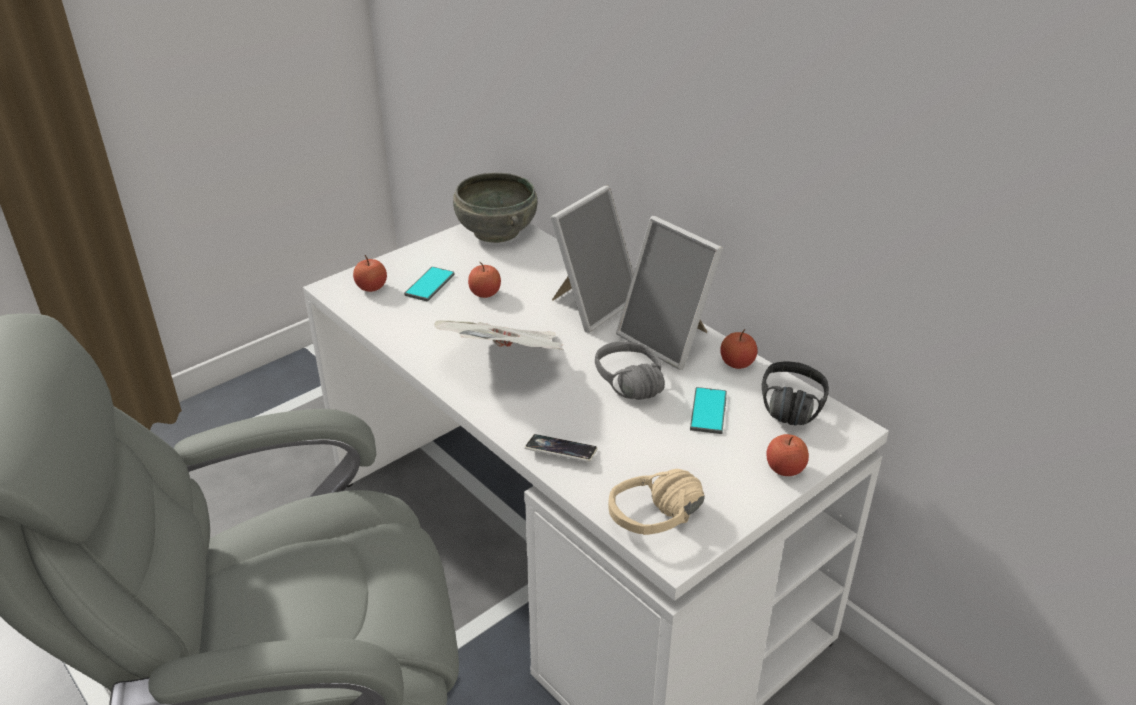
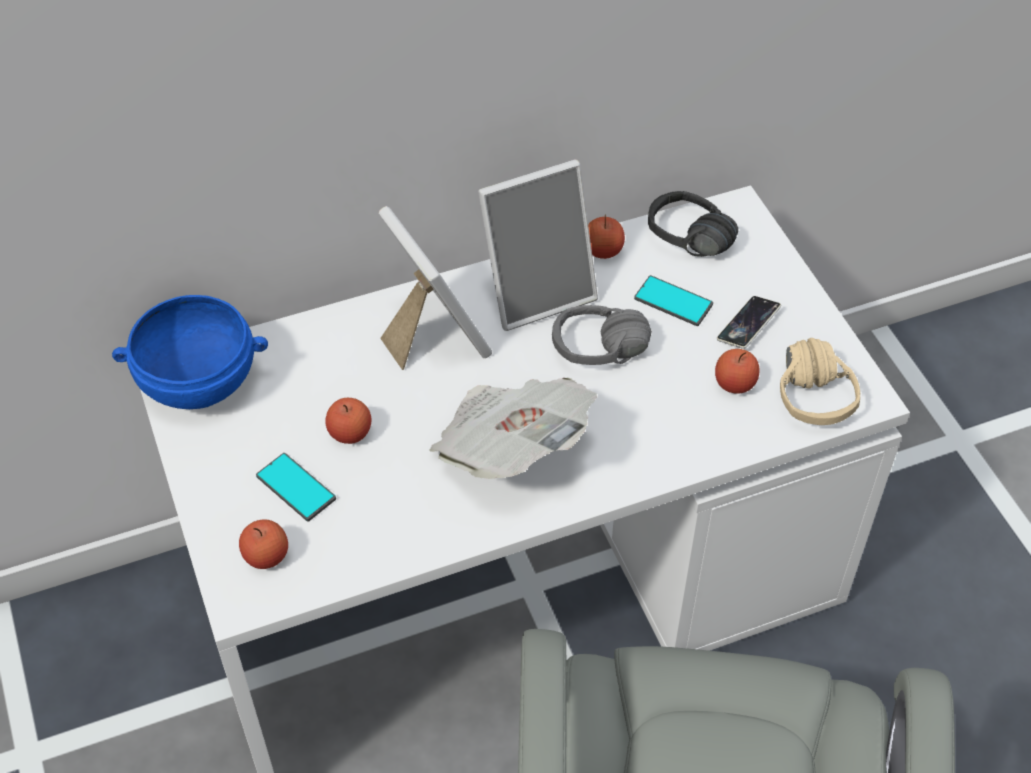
camera: 70 degrees left, 15 degrees up
grey bowl [453,173,537,243] -> blue bowl [112,295,268,409]
phone [525,434,598,462] -> phone moved to [717,296,781,349]
apple [766,434,809,476] -> apple moved to [715,349,759,394]

